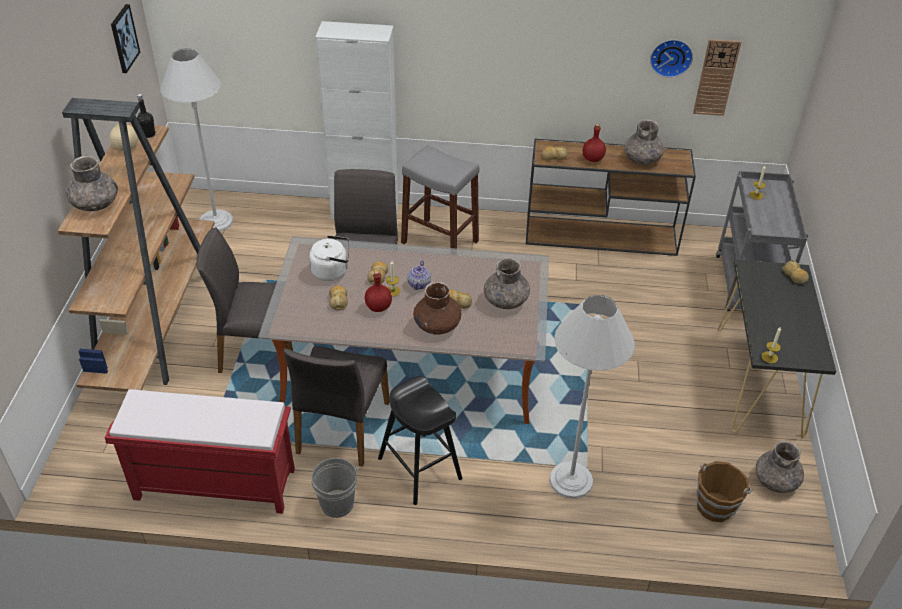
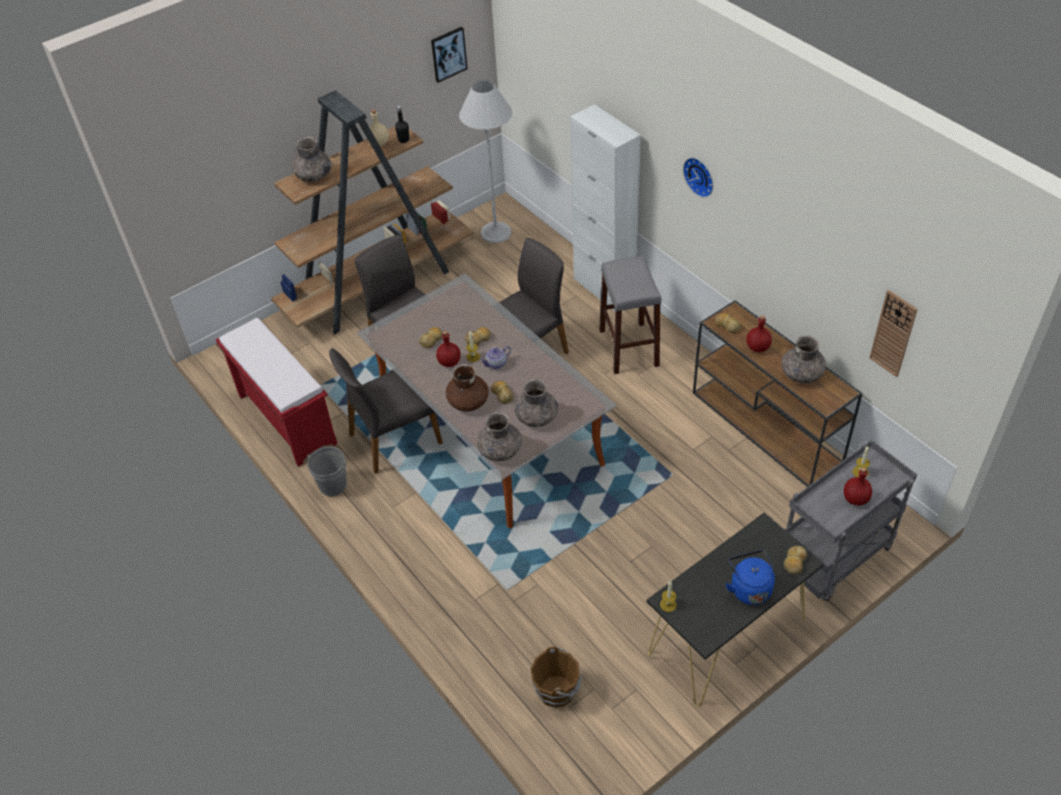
camera: 50 degrees right, 5 degrees up
white kettle [309,235,349,281] -> none
black stool [378,376,462,505] -> none
white floor lamp [549,295,635,499] -> none
wall clock [650,40,693,78] -> wall clock moved to [683,158,713,198]
grey vase [756,441,804,493] -> grey vase moved to [477,412,522,461]
none -> blue kettle [725,550,775,605]
none -> red bottle [844,467,872,505]

